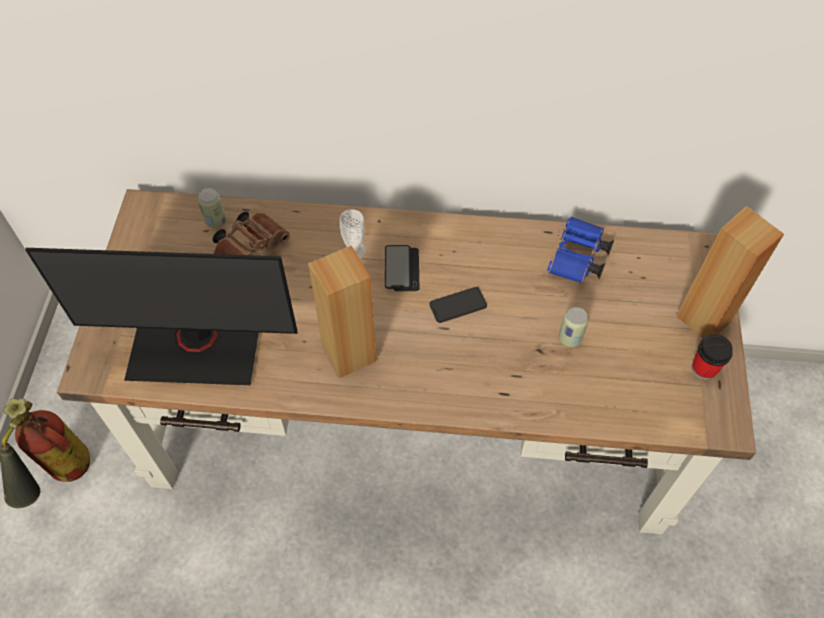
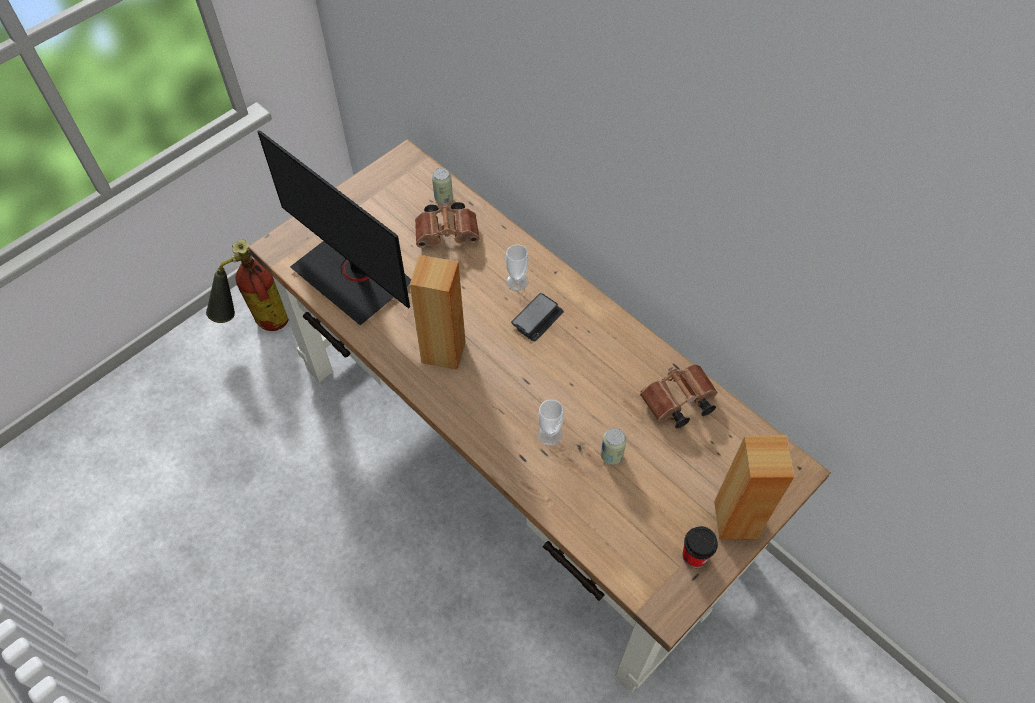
camera: 40 degrees right, 0 degrees up
phone [429,287,487,323] -> none
blue binoculars [547,217,614,284] -> brown binoculars [640,364,718,428]
none -> cup [537,400,564,446]

